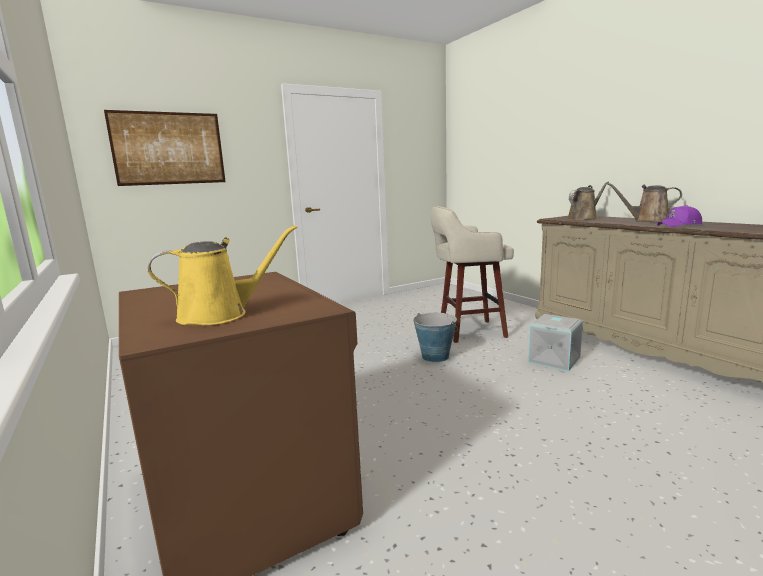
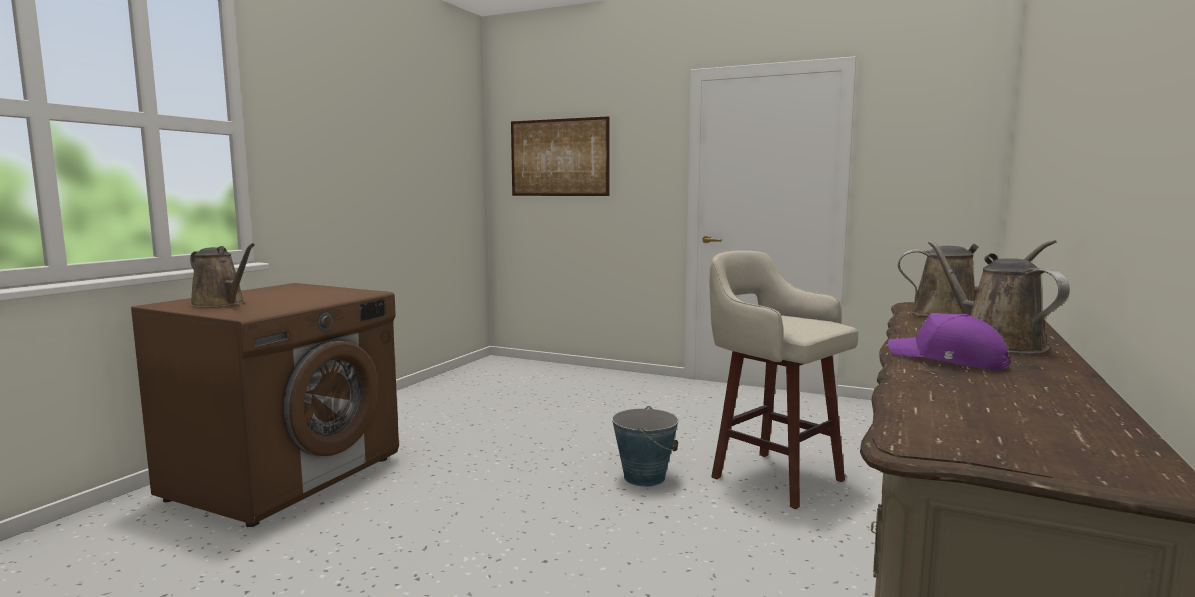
camera: 55 degrees right, 5 degrees down
yellow watering can [148,225,297,325] -> brown watering can [190,243,255,307]
grey storage box [528,314,583,371] -> none

